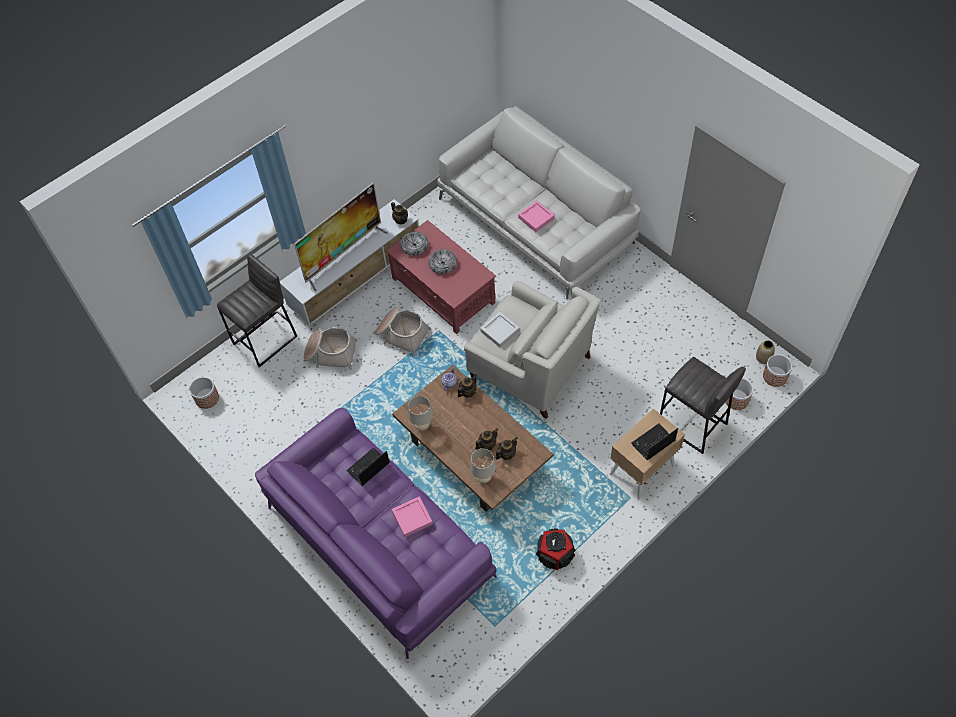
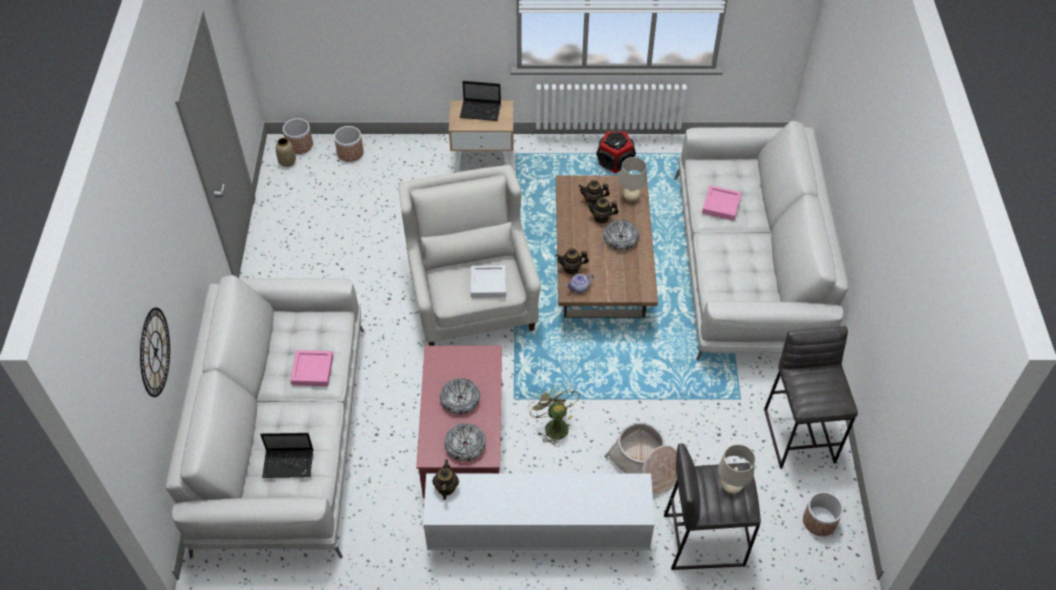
camera: 140 degrees left, 5 degrees down
purple sofa [255,408,497,659] -> white sofa [674,121,848,361]
television [294,182,388,291] -> none
laptop [346,447,390,486] -> laptop moved to [260,433,314,478]
basket [375,307,432,356] -> green fan [528,383,580,447]
beige table lamp [408,396,433,431] -> beige table lamp moved to [718,444,755,494]
grey stool [660,357,746,454] -> grey stool moved to [764,326,858,469]
none -> wall clock [140,308,170,397]
none -> bowl [603,220,639,250]

